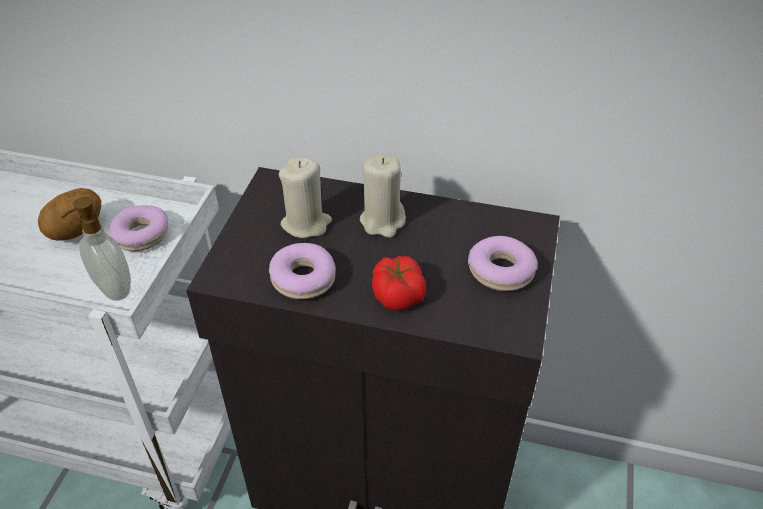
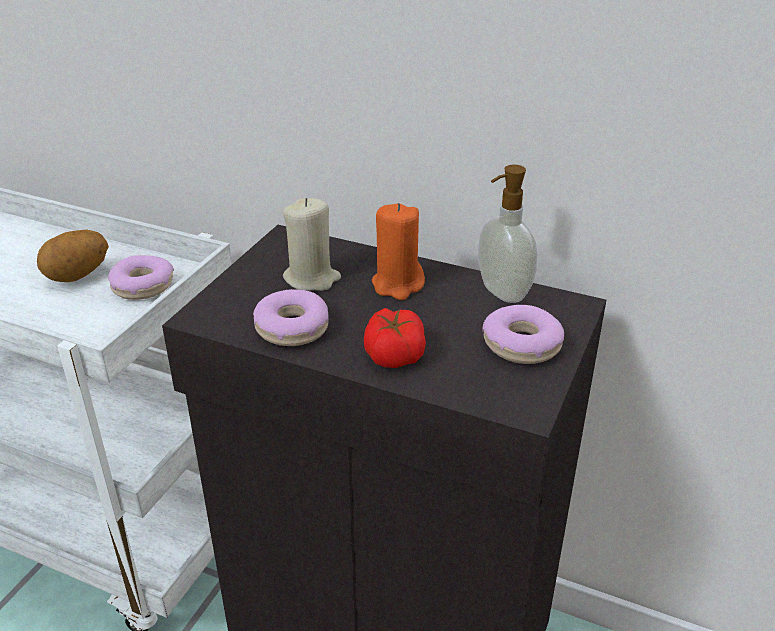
camera: 10 degrees right, 10 degrees down
soap dispenser [61,197,131,301] -> soap dispenser moved to [478,165,537,303]
beige candle [360,154,406,238] -> orange candle [372,203,425,300]

